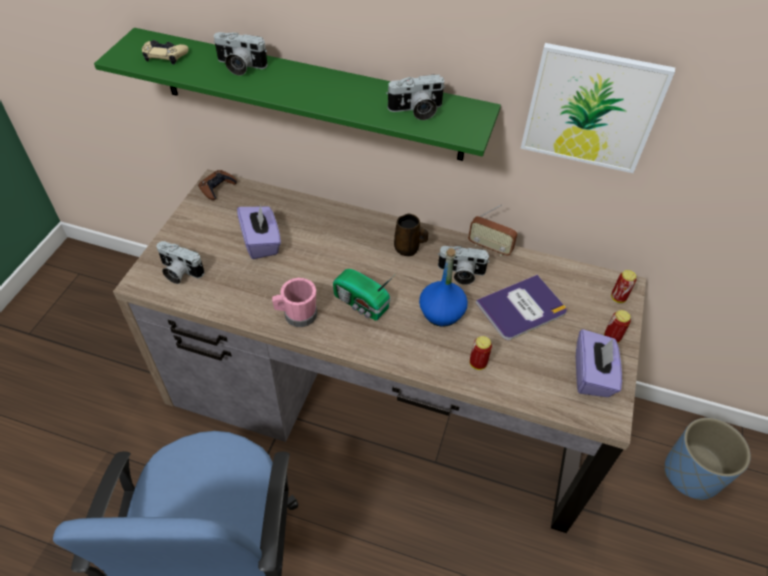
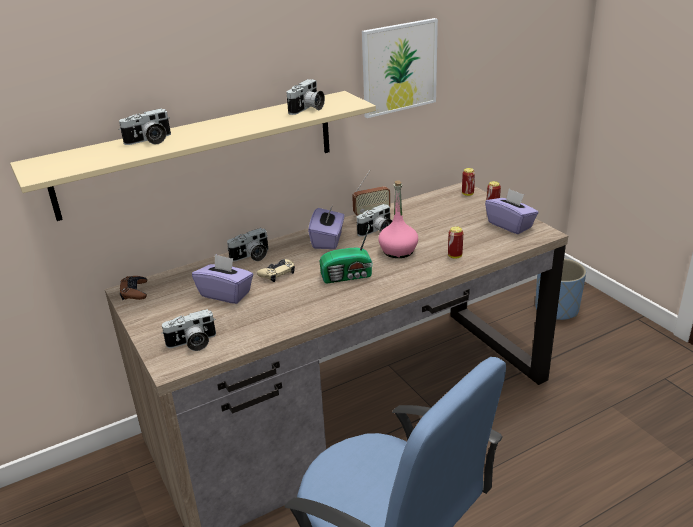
camera: 45 degrees left, 20 degrees down
green shelf [94,28,501,161] -> beige shelf [10,91,376,221]
beige game controller [142,40,189,64] -> beige game controller moved to [257,259,295,282]
pink mug [272,278,317,327] -> none
brown mug [394,214,428,257] -> purple tissue box [308,205,344,249]
blue bottle [419,248,468,327] -> pink bottle [378,180,418,258]
book [476,275,567,340] -> none
none -> camera [227,228,268,262]

